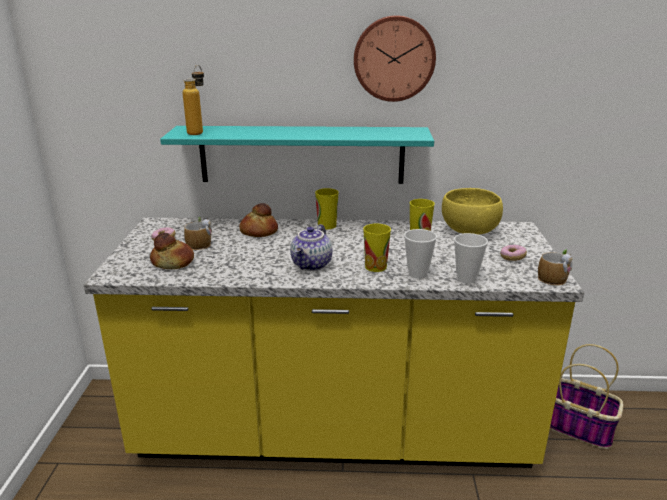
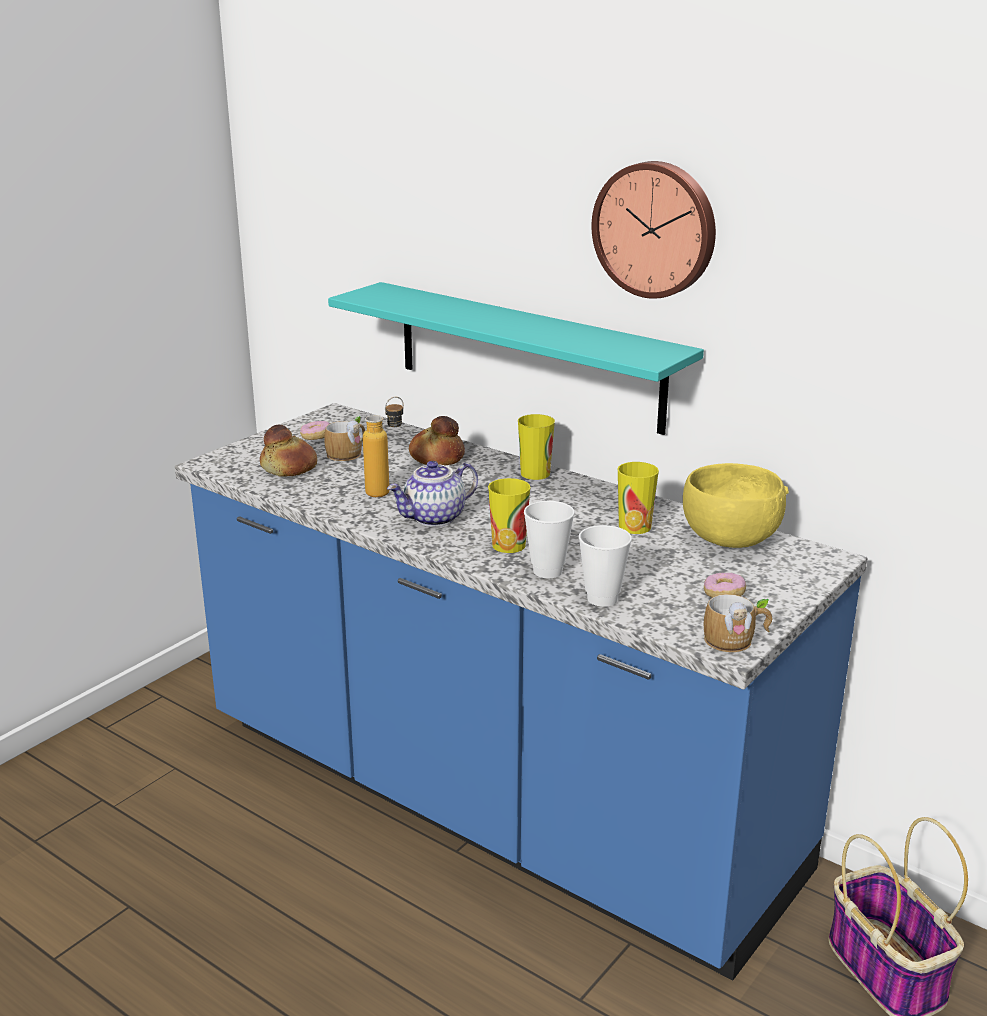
camera: 35 degrees right, 0 degrees up
yellow counter [84,218,584,468] -> blue counter [175,403,868,981]
bottle [183,65,204,135] -> bottle moved to [363,397,404,497]

